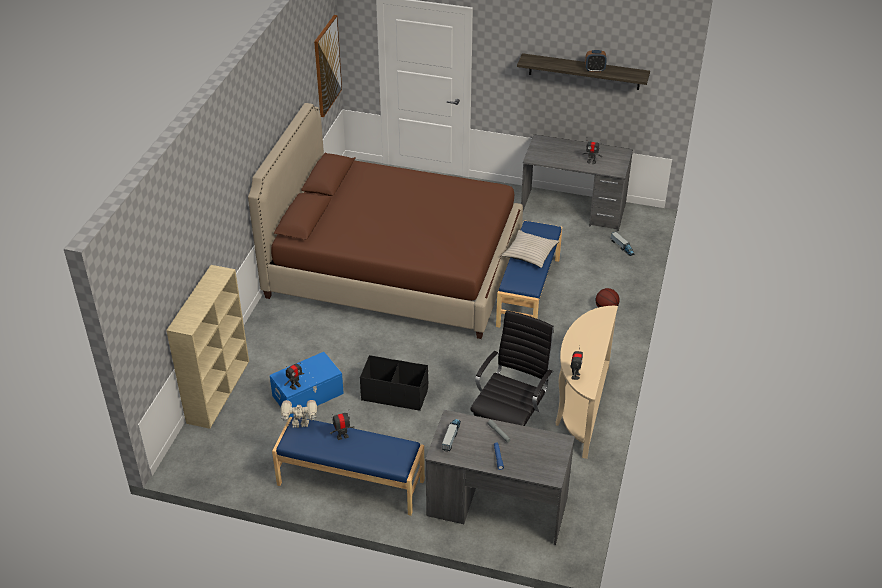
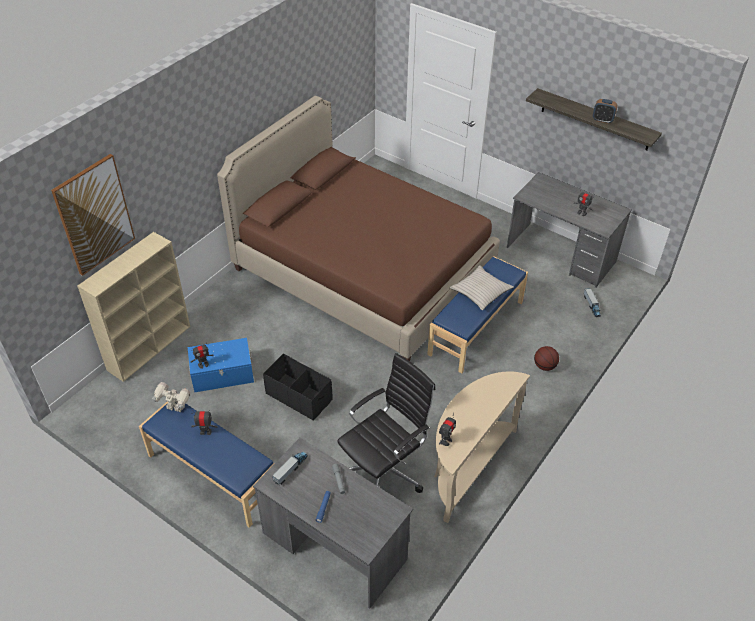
camera: 20 degrees right, 5 degrees up
picture [314,15,342,118] -> picture moved to [51,154,135,276]

